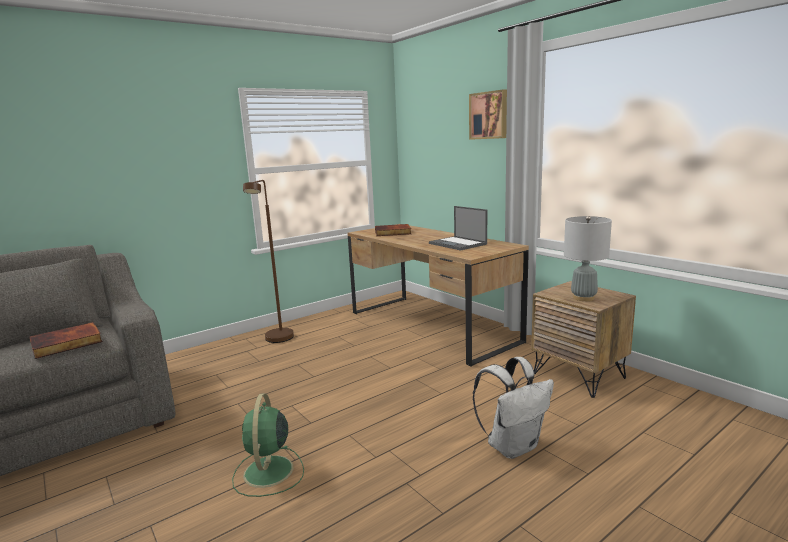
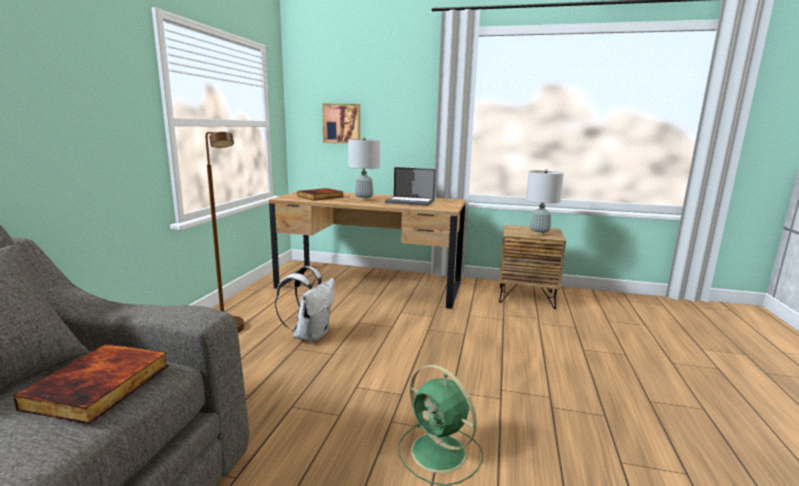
camera: 40 degrees left, 0 degrees up
picture [469,89,507,140] -> picture moved to [322,104,360,144]
white backpack [473,357,554,459] -> white backpack moved to [275,266,335,343]
none -> grey table lamp [348,137,380,201]

